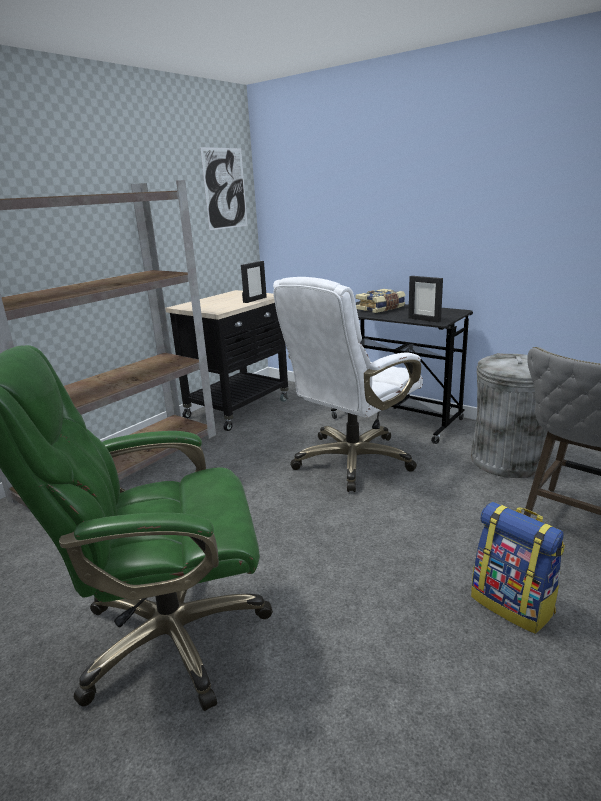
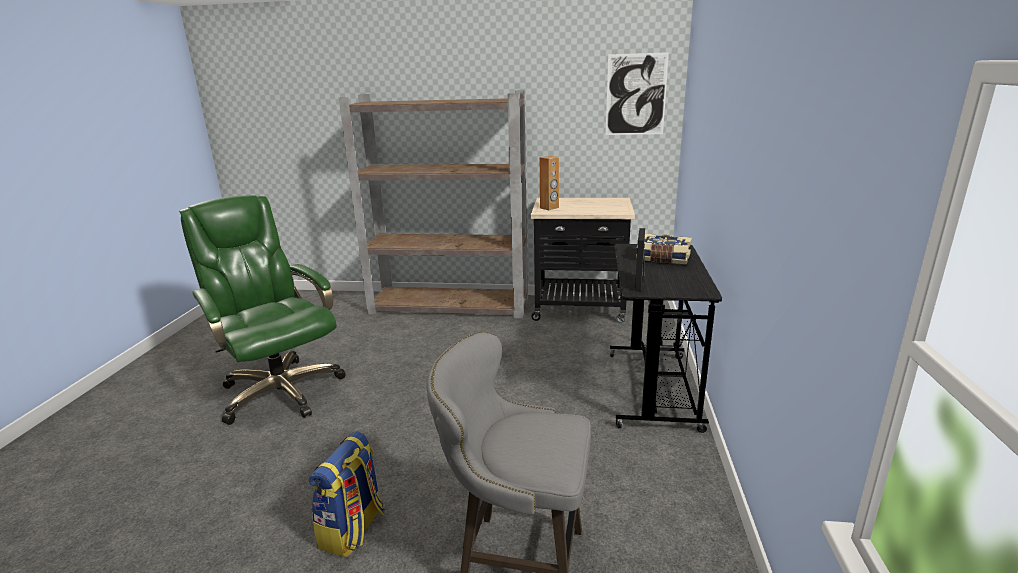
camera: 60 degrees right, 0 degrees up
picture frame [241,261,267,303] -> none
white office chair [273,277,423,492] -> none
grey trash can [471,353,548,478] -> none
none -> brown speaker [540,156,559,210]

